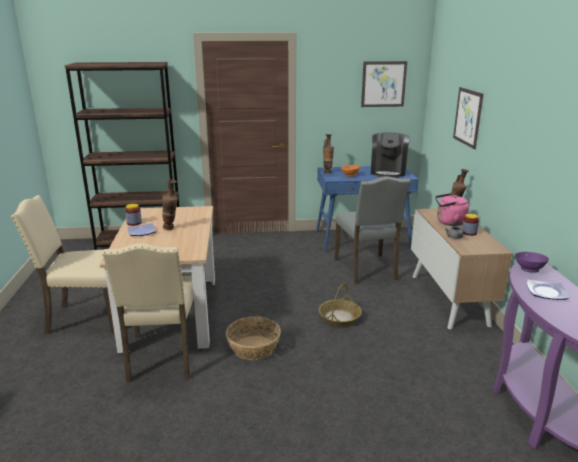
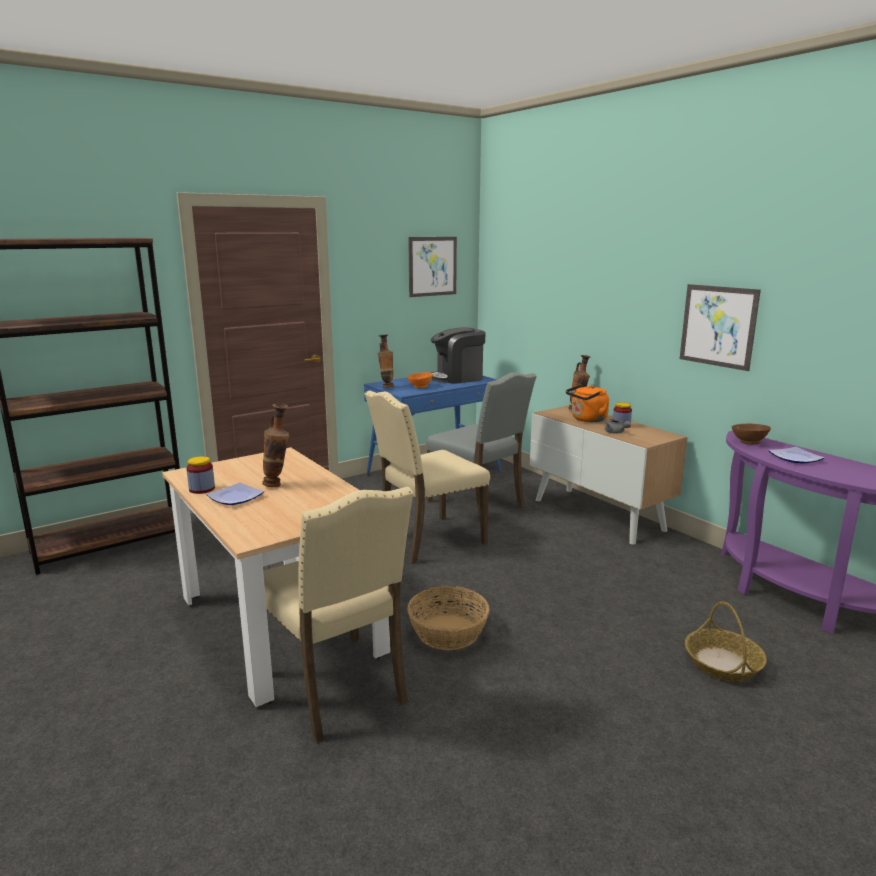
camera: 30 degrees left, 5 degrees down
beige chair [11,195,115,334] -> beige chair moved to [365,390,490,564]
basket [319,284,362,327] -> basket moved to [685,601,767,681]
coffee machine [371,132,410,178] -> coffee machine turned 90 degrees clockwise [431,328,485,384]
pink kettle [435,193,469,226] -> orange kettle [566,384,609,422]
picture [453,87,483,149] -> picture moved to [680,284,761,371]
purple bowl [515,252,549,273] -> brown bowl [732,424,771,444]

